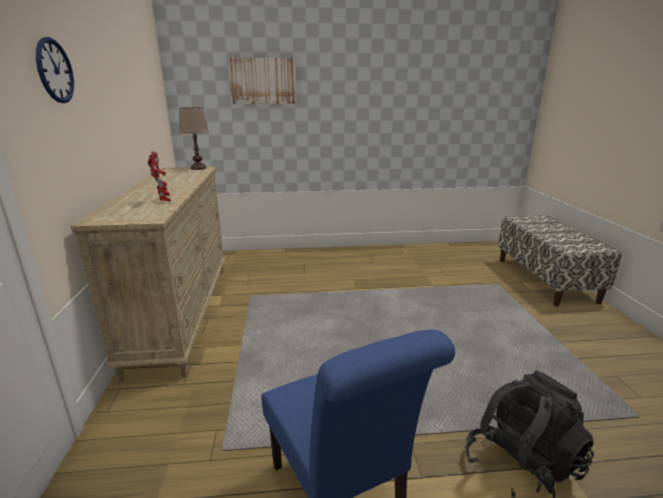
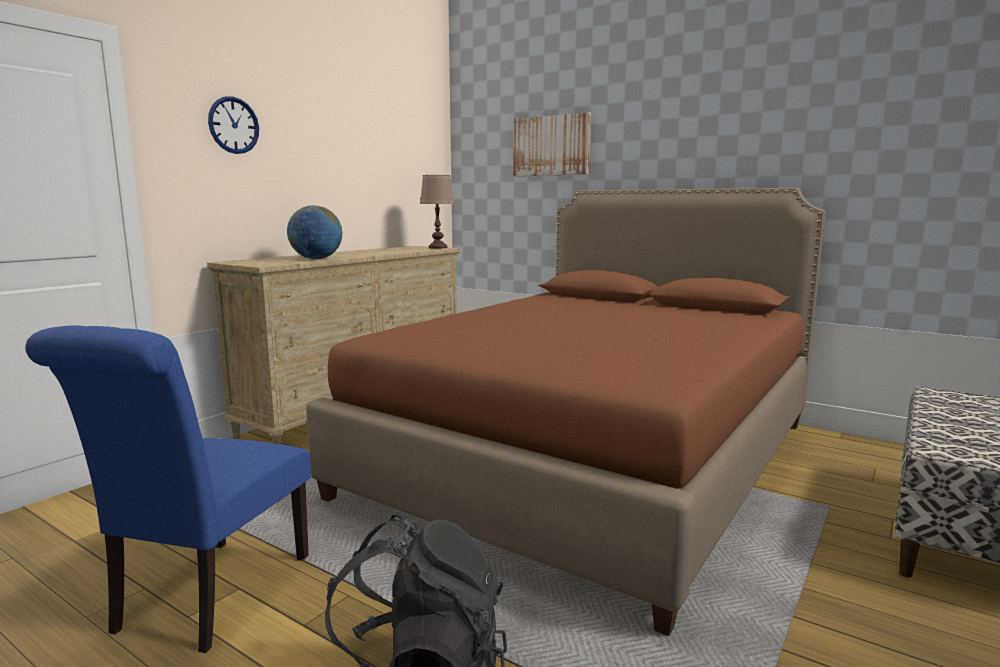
camera: 40 degrees right, 10 degrees down
toy robot [148,151,171,202] -> globe [287,205,342,259]
none -> brown bed [306,188,826,636]

